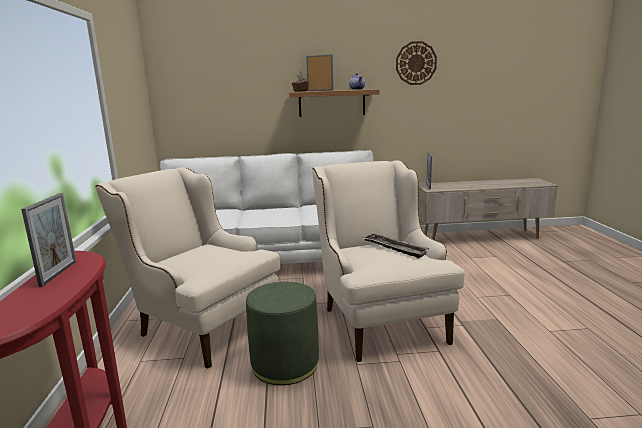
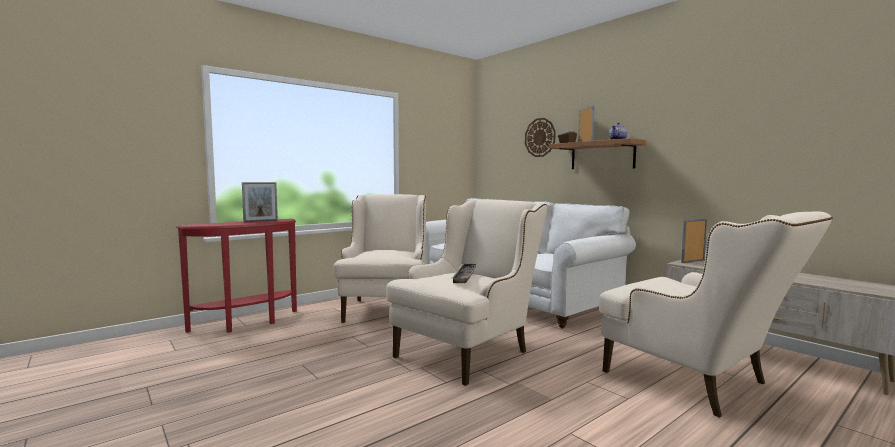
camera: 55 degrees right, 10 degrees down
green ottoman [246,282,319,385] -> none
wall clock [396,41,437,85] -> wall clock moved to [525,118,556,157]
none -> beige armchair [599,211,833,418]

